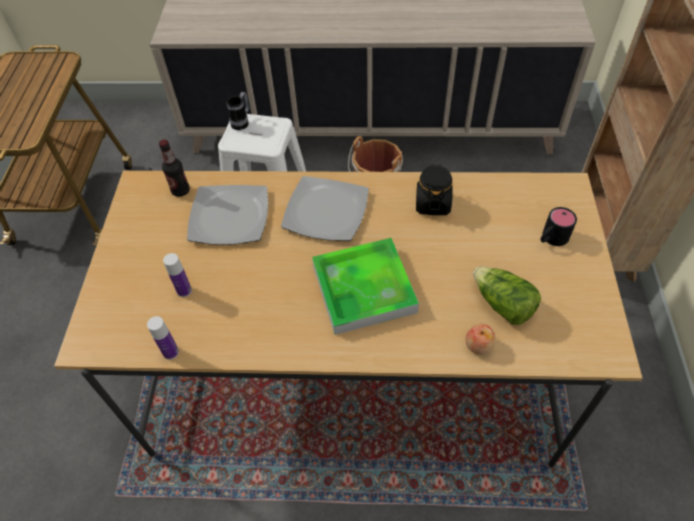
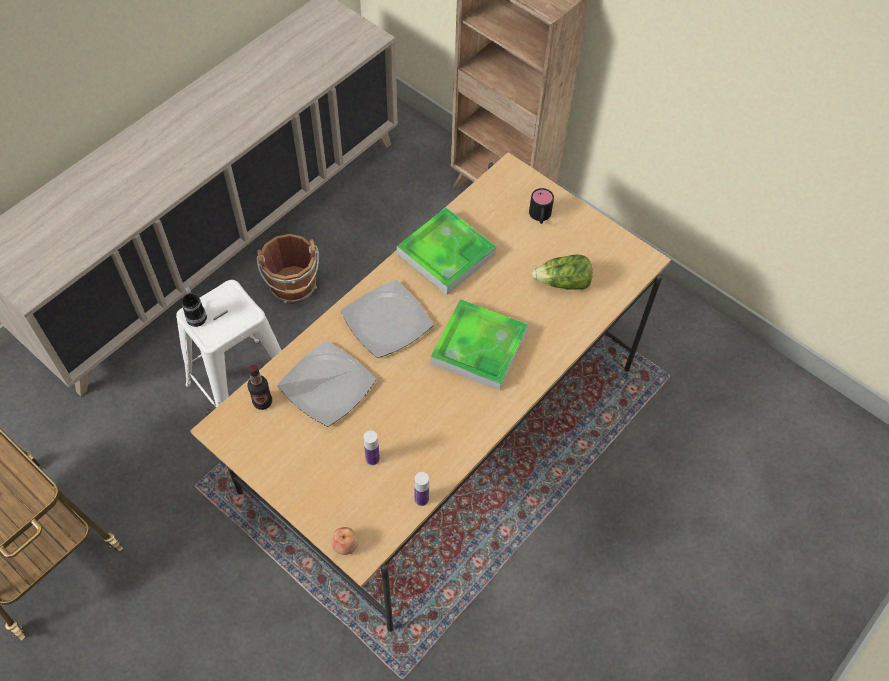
camera: 55 degrees left, 5 degrees up
black jar [416,164,453,215] -> tray [397,207,496,295]
apple [466,324,496,355] -> apple moved to [331,527,359,555]

